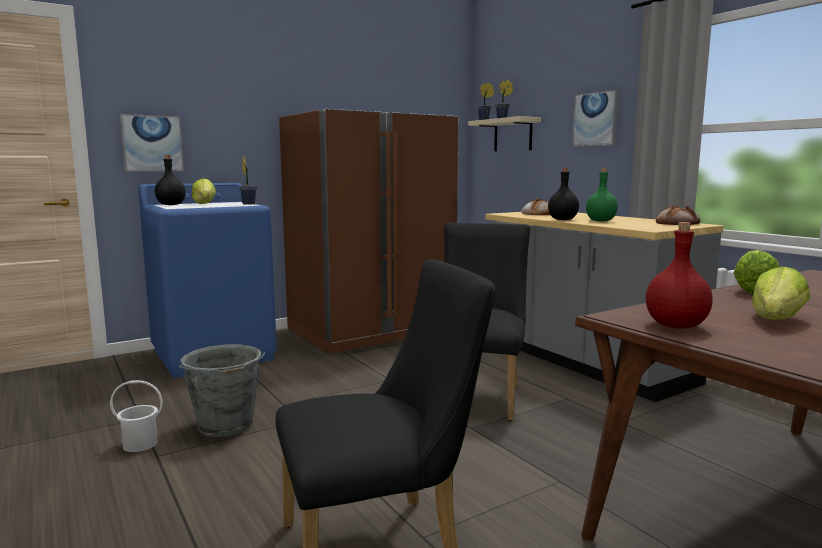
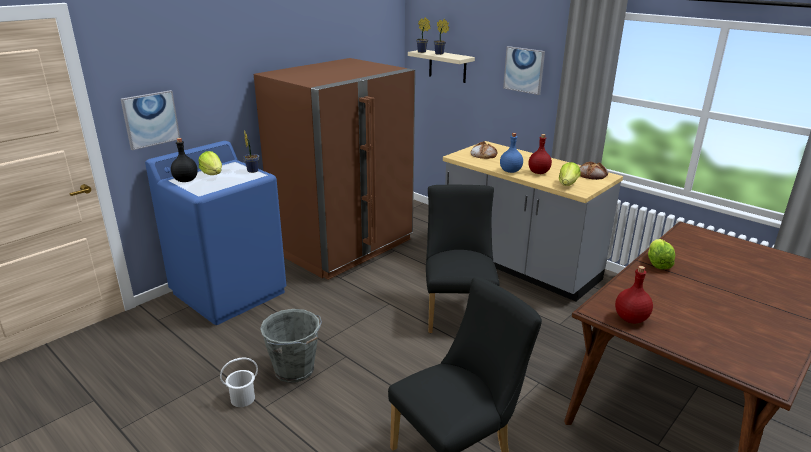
camera: 15 degrees left, 15 degrees up
black bottle [548,168,579,220] -> blue bottle [500,133,523,173]
green bottle [586,168,618,221] -> red bottle [528,134,552,174]
lettuce [751,266,810,320] -> lettuce moved to [559,162,581,186]

